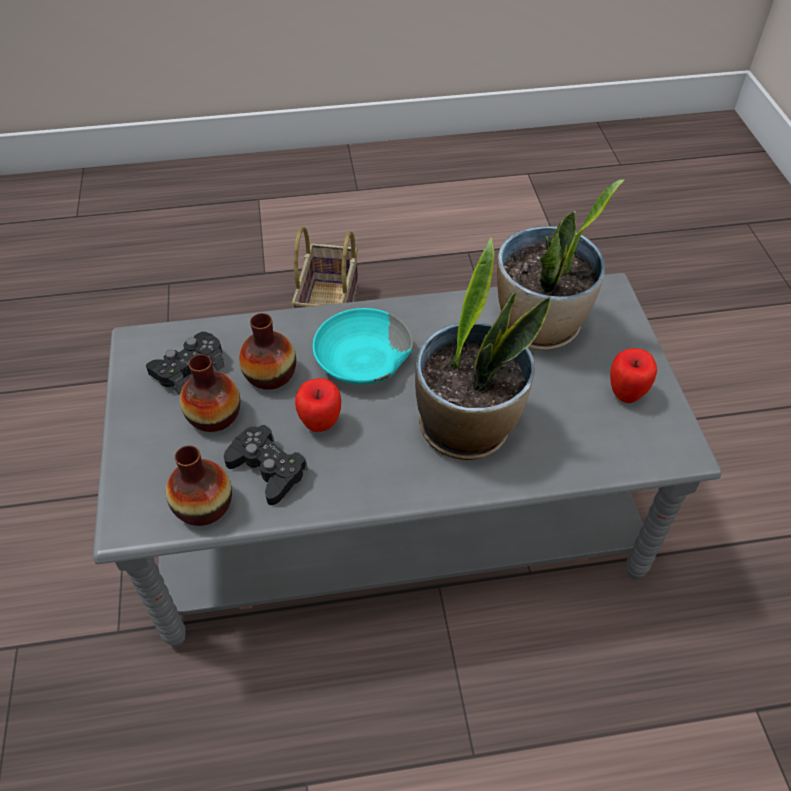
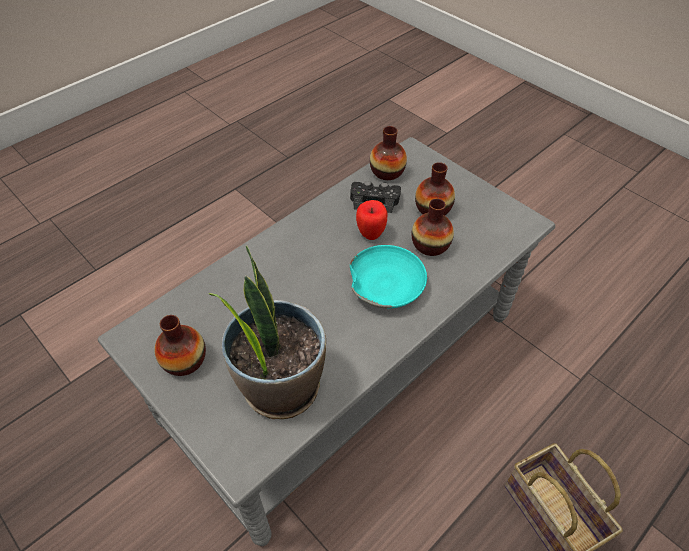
camera: 145 degrees right, 0 degrees up
black game controller [146,332,224,395] -> none
potted plant [415,237,551,460] -> none
apple [610,348,657,403] -> vase [154,315,206,376]

